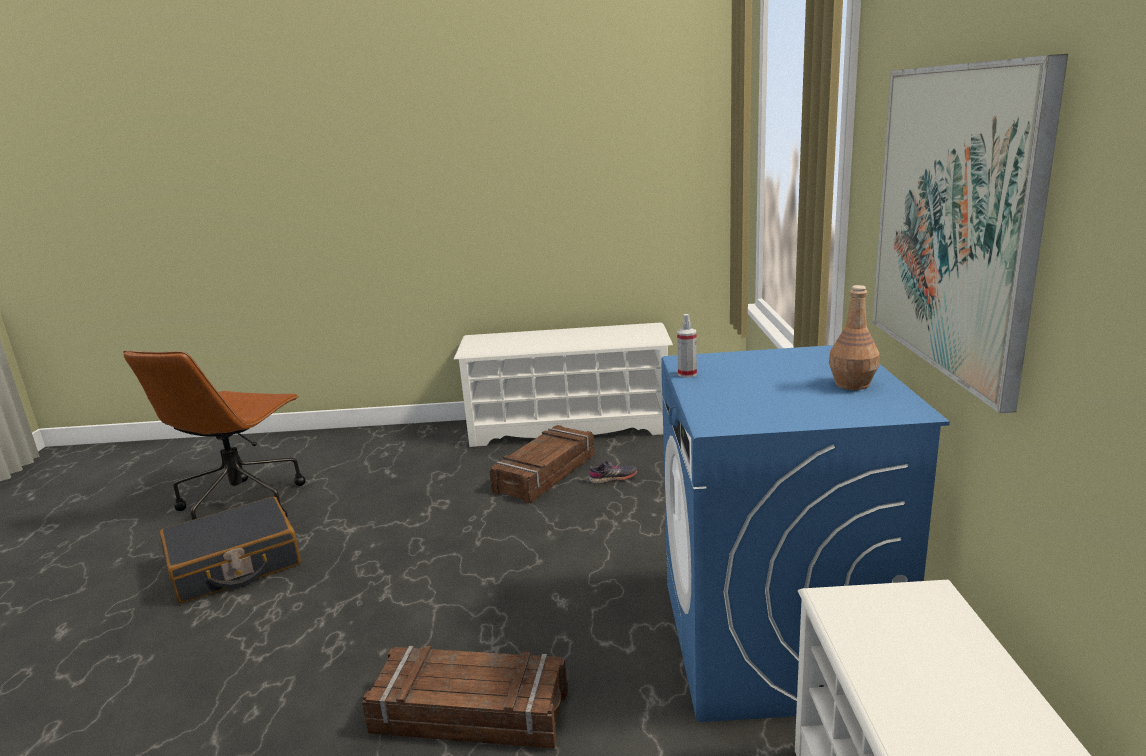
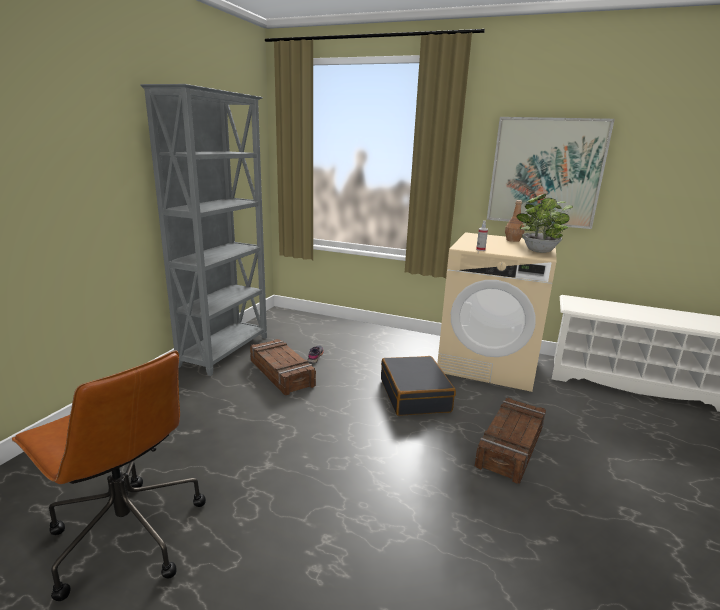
camera: 70 degrees left, 0 degrees up
black suitcase [160,497,301,603] -> black suitcase moved to [381,356,456,416]
white shoe rack [454,322,673,447] -> grey bookcase [140,84,267,376]
blue washing machine [661,345,950,722] -> beige washing machine [438,232,557,392]
none -> potted plant [516,194,573,253]

